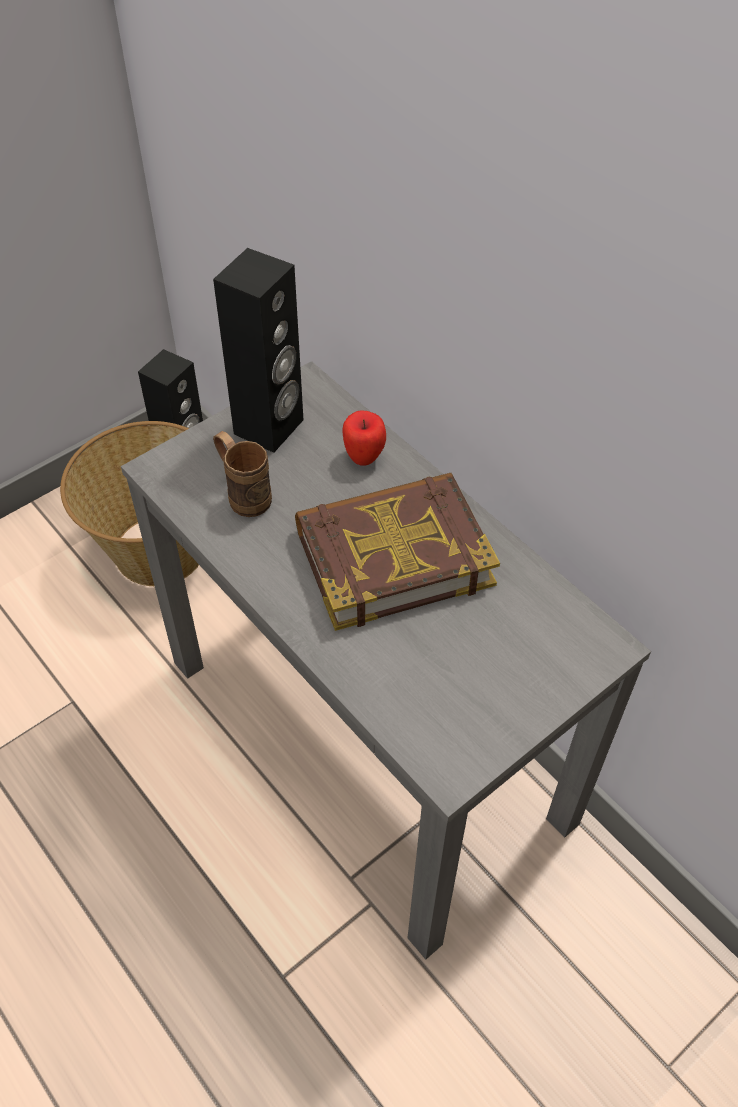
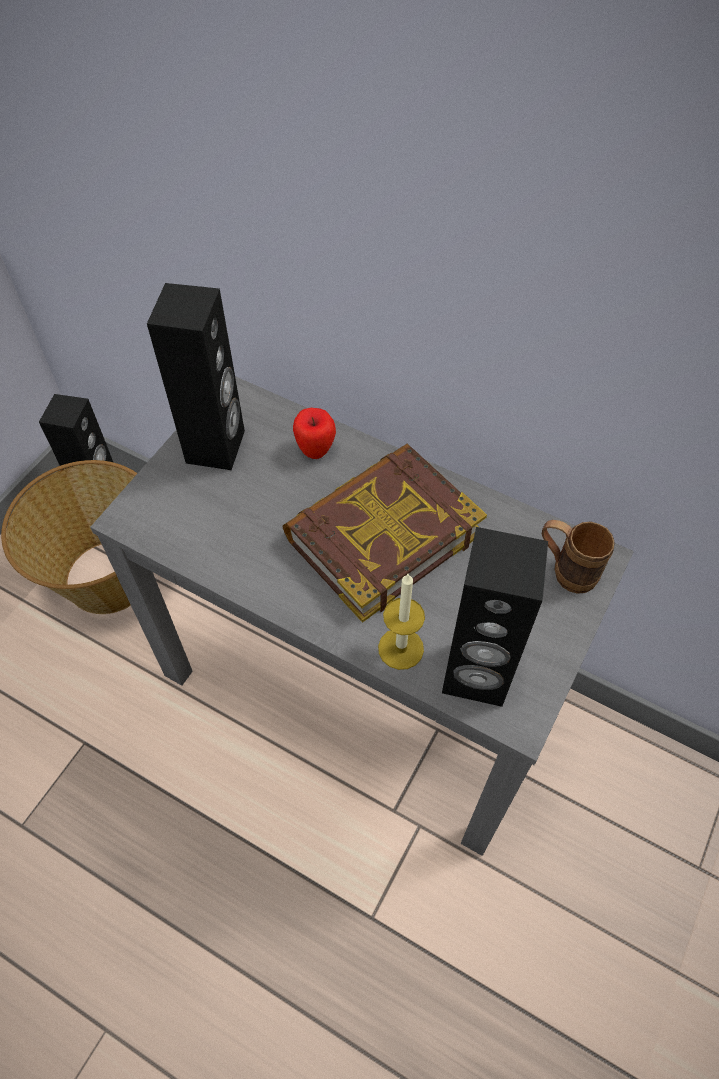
camera: 20 degrees left, 5 degrees up
brown mug [213,431,272,517] -> brown mug moved to [542,520,615,594]
none -> candle [378,574,425,670]
none -> black speaker [442,527,548,707]

